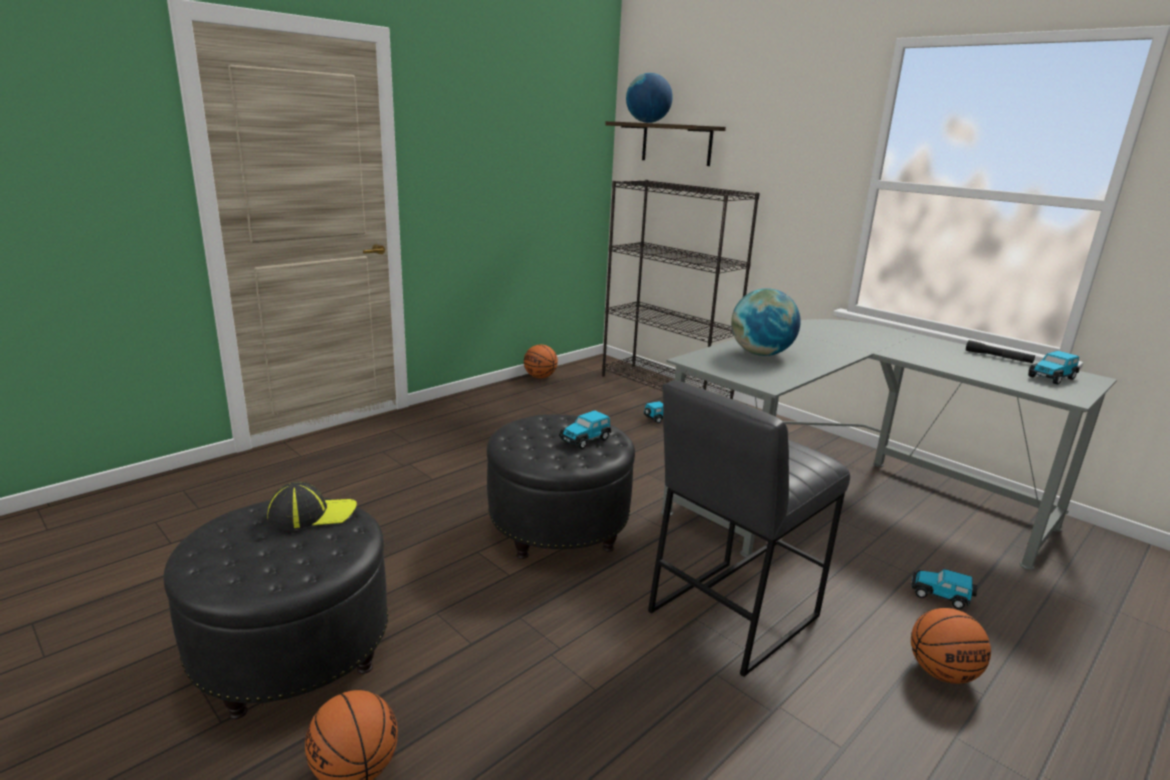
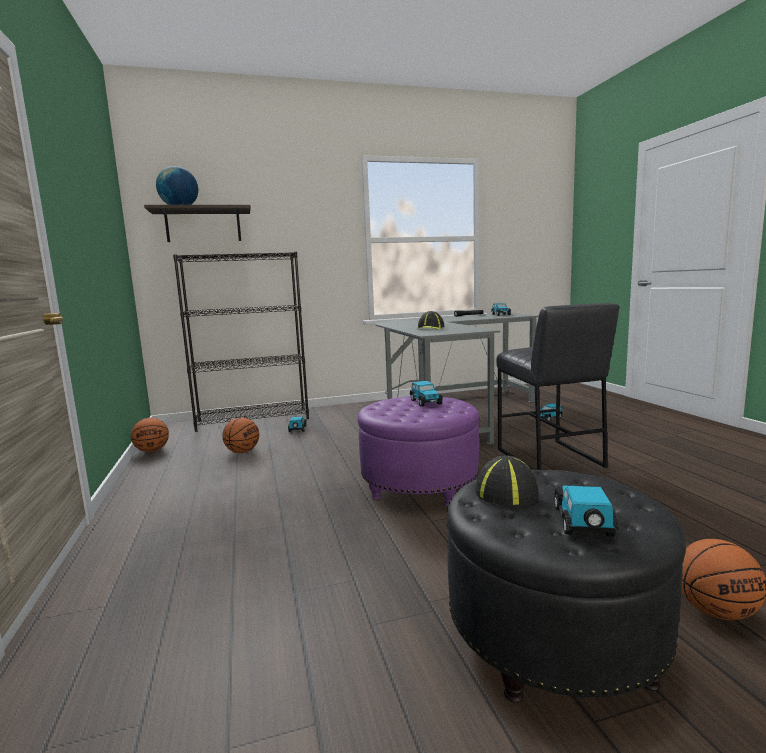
camera: 60 degrees left, 10 degrees down
black ottoman [487,414,635,559] -> purple ottoman [358,396,479,506]
globe [731,288,801,356] -> cap [416,311,444,330]
basketball [911,608,991,684] -> basketball moved to [222,418,259,453]
none -> toy car [555,486,618,537]

